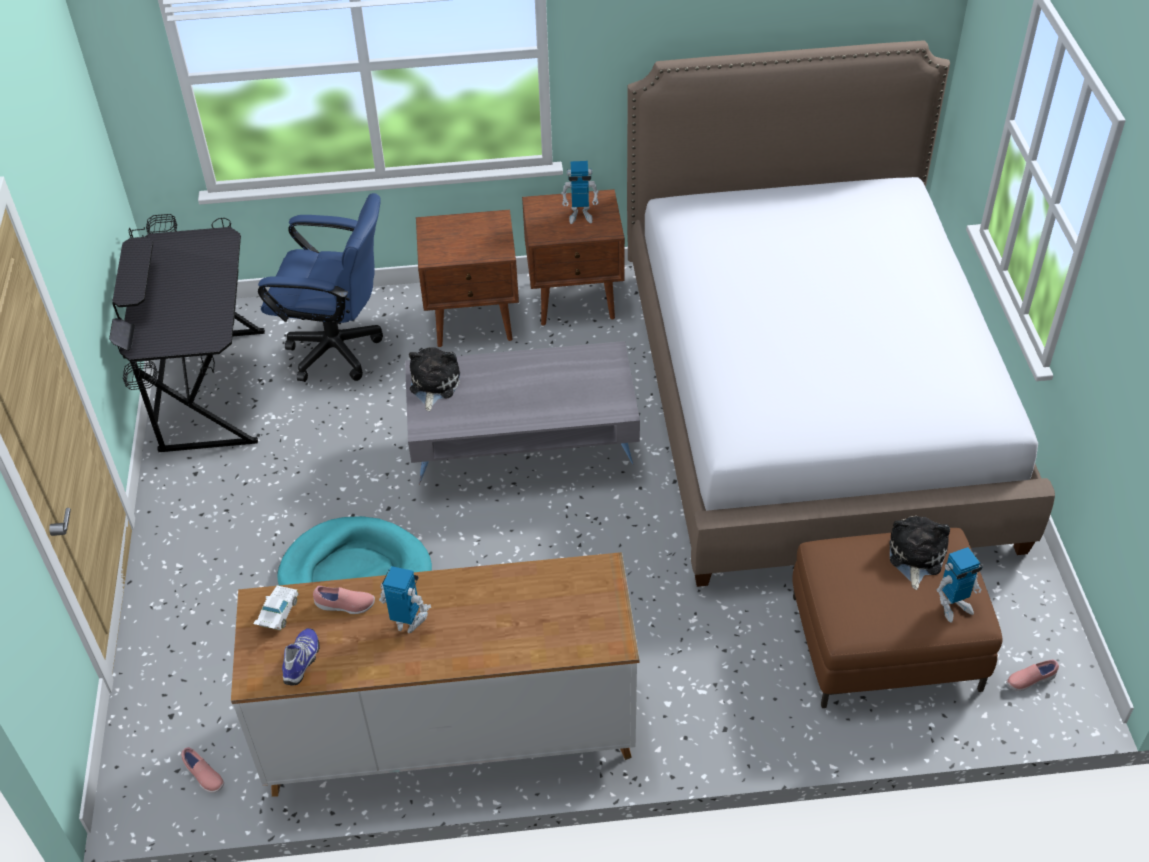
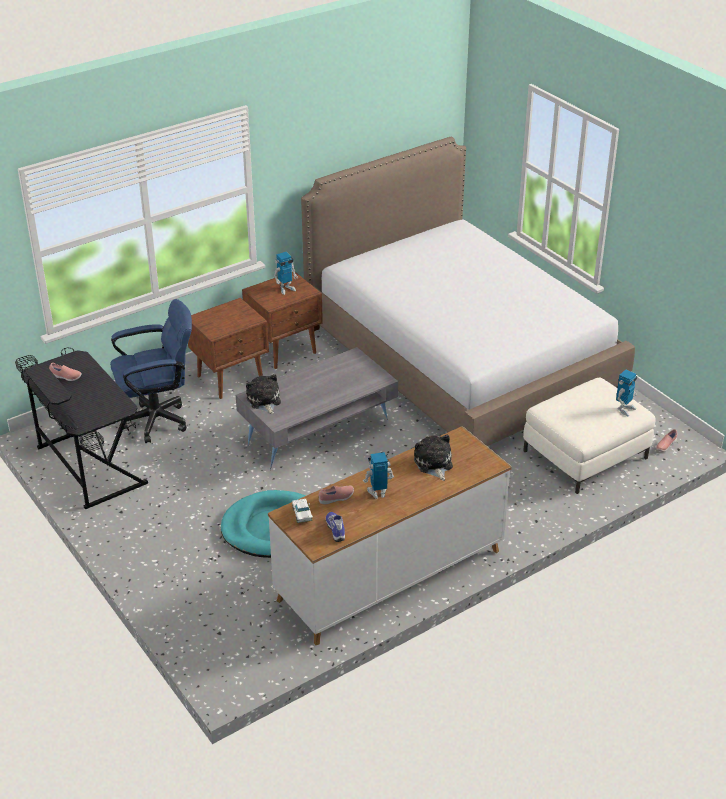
camera: 30 degrees left, 10 degrees down
pink shoe [181,747,224,793] -> pink shoe moved to [49,363,82,381]
brown ottoman [792,528,1002,708] -> white ottoman [523,378,656,494]
plush toy [889,516,950,590] -> plush toy moved to [414,435,453,481]

